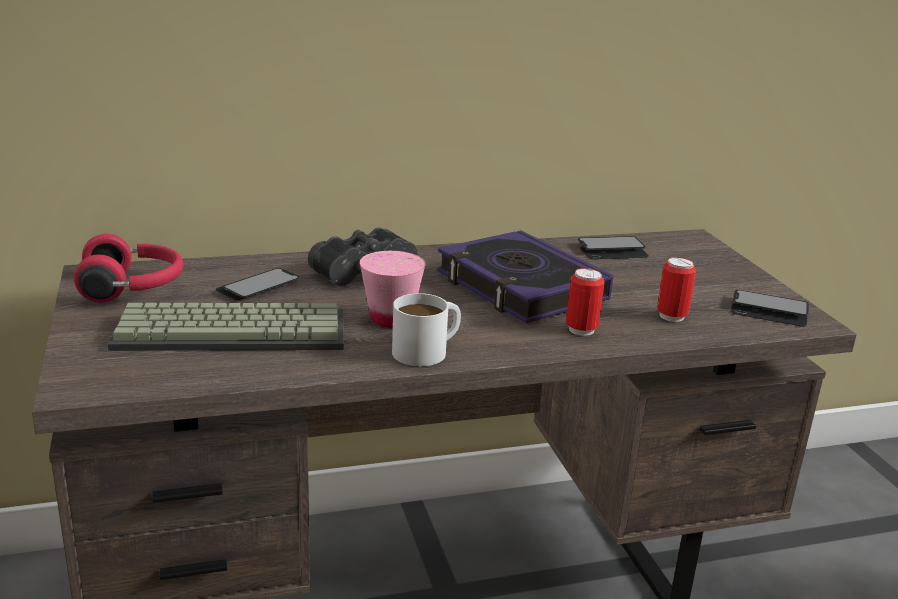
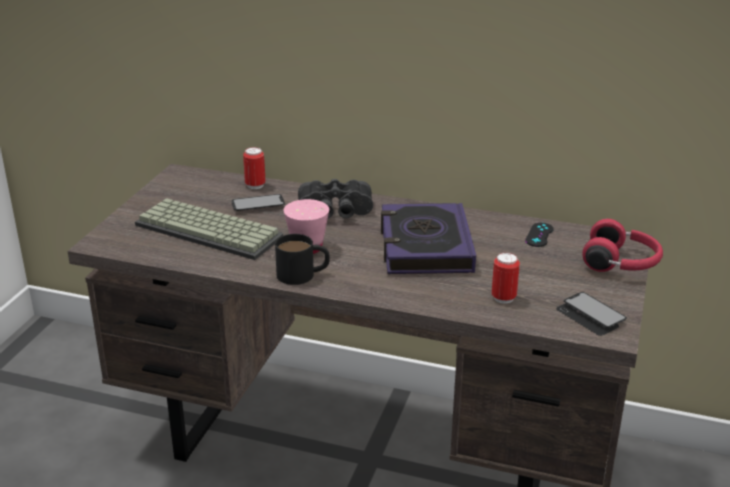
camera: 35 degrees right, 5 degrees up
red headphones [74,234,183,303] -> red headphones moved to [582,219,663,272]
white mug [392,293,461,366] -> black mug [275,234,330,285]
can [566,268,605,336] -> can moved to [243,147,265,189]
phone [578,236,649,259] -> black game controller [525,223,554,247]

